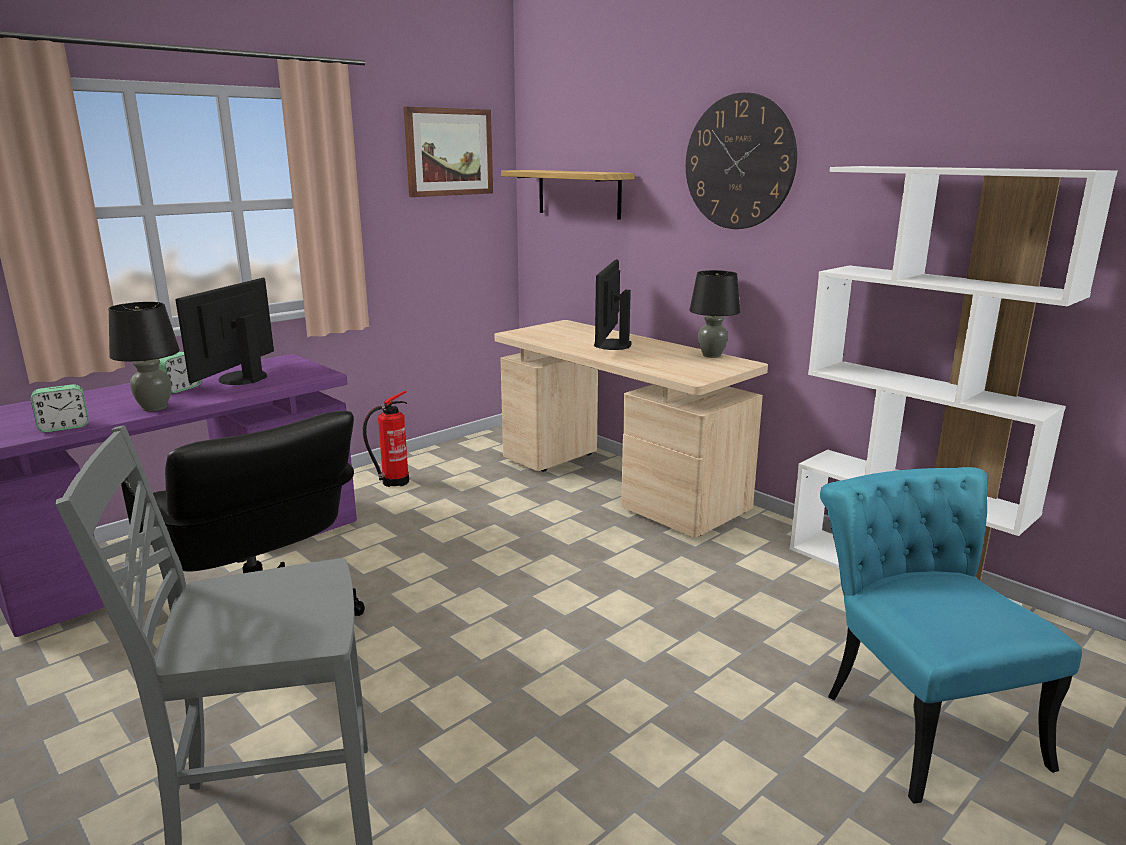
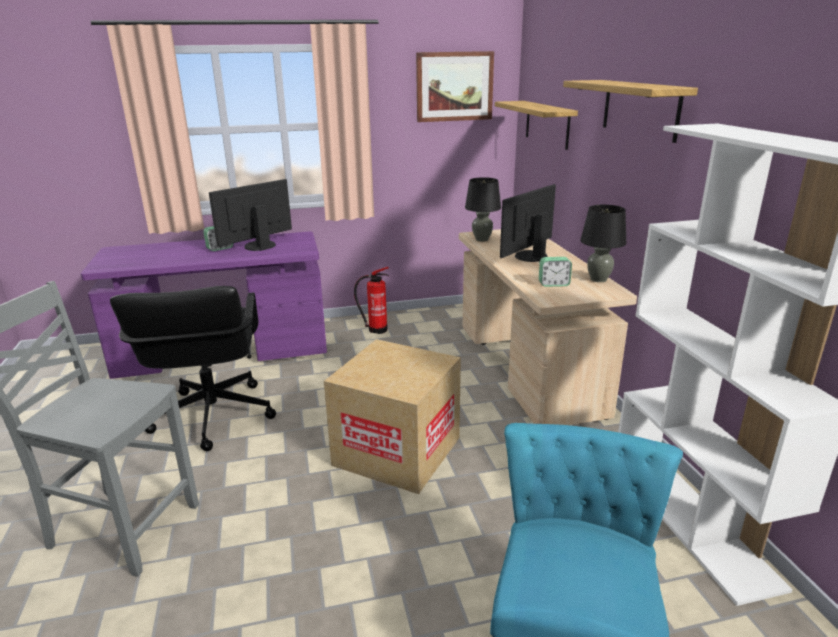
camera: 30 degrees right, 5 degrees up
alarm clock [31,384,89,432] -> alarm clock moved to [539,257,572,287]
black table lamp [108,302,180,411] -> black table lamp moved to [465,177,501,241]
wall clock [686,92,797,229] -> shelf [563,80,698,143]
none -> cardboard box [324,339,461,494]

